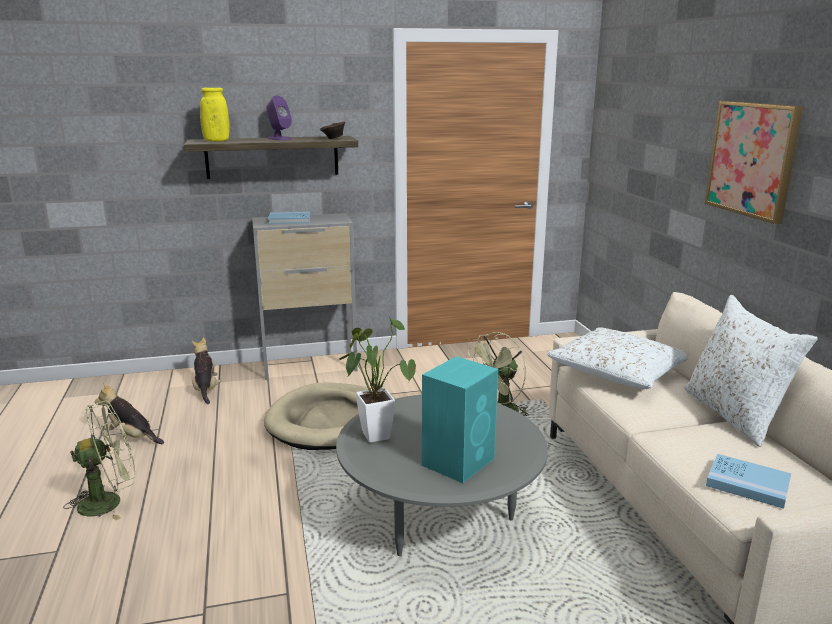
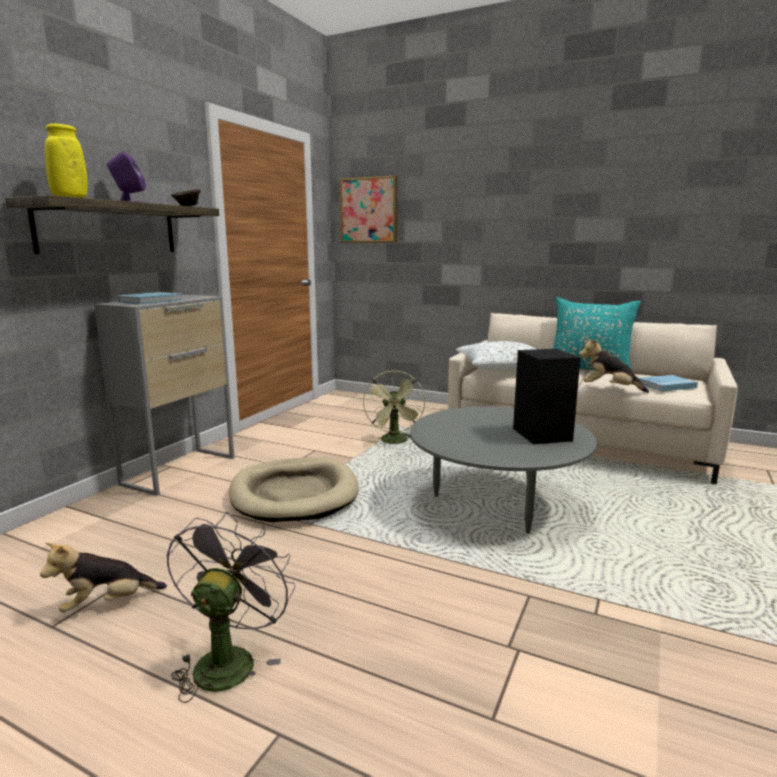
camera: 50 degrees left, 5 degrees down
green fan [64,401,136,521] -> grey fan [166,512,295,703]
plush toy [192,338,221,404] -> plush toy moved to [579,338,649,393]
potted plant [339,317,416,443] -> none
turquoise speaker [422,356,498,483] -> black speaker [513,349,580,444]
white pillow [684,295,818,447] -> turquoise pillow [553,297,641,370]
picture [705,101,803,224] -> picture moved to [339,175,397,243]

